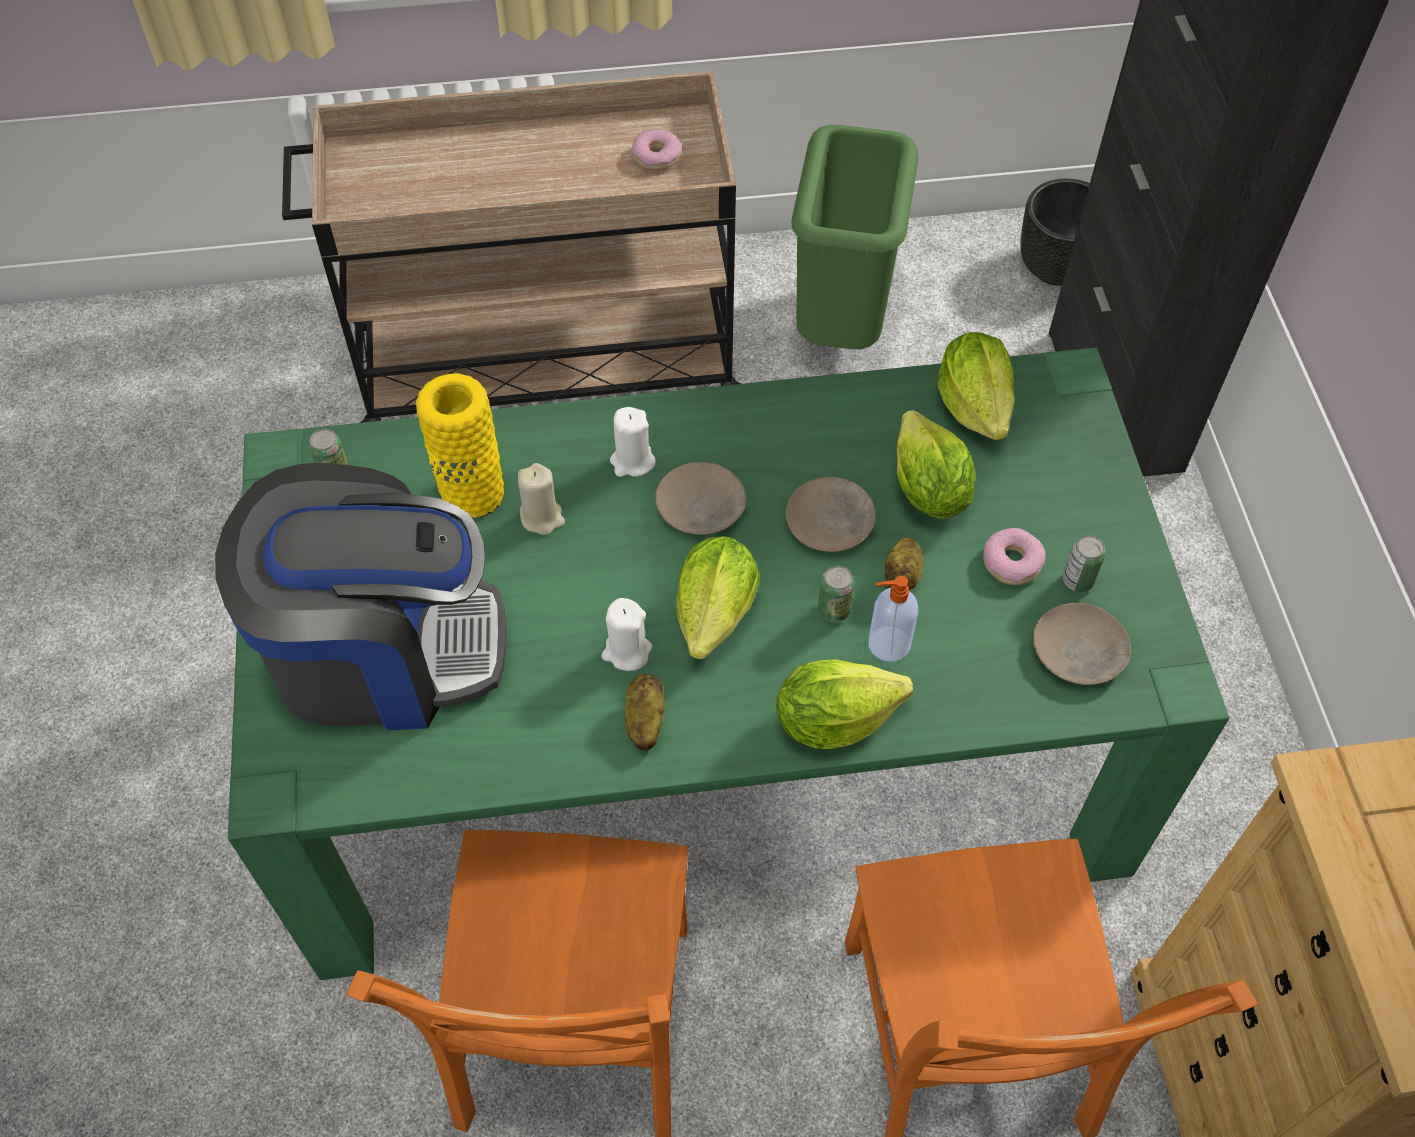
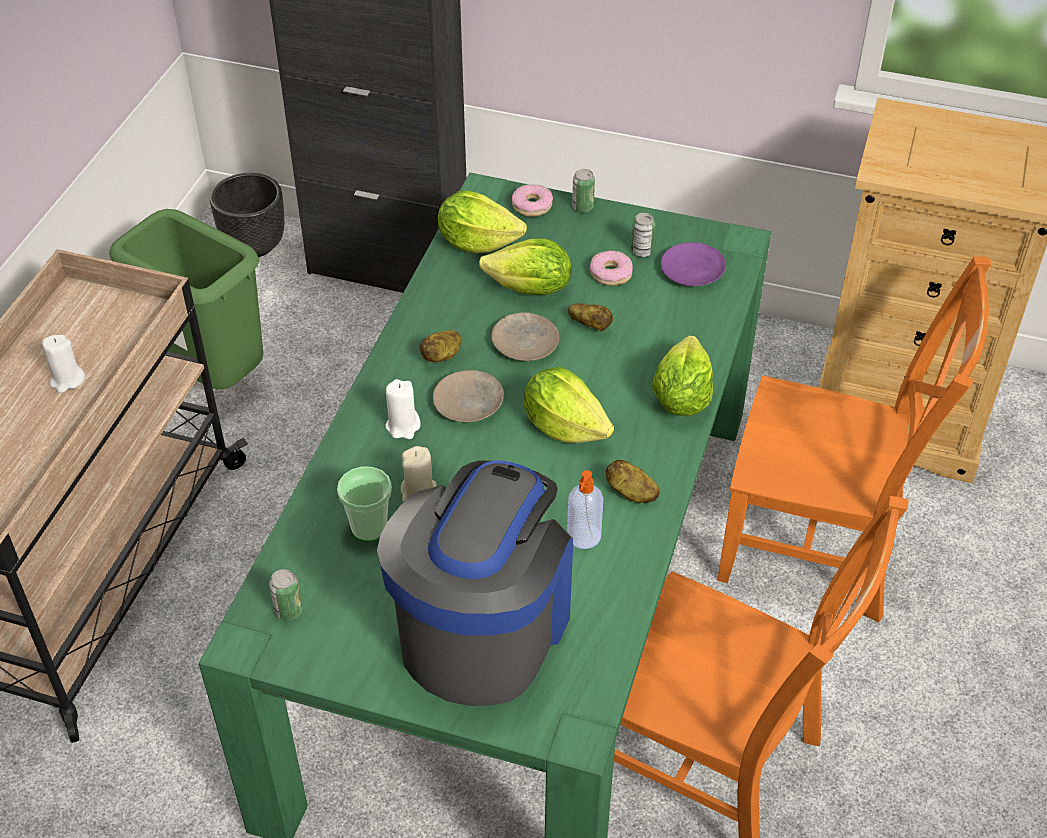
camera: 65 degrees left, 10 degrees down
yellow vase [416,373,504,519] -> cup [337,466,392,542]
white candle [602,598,652,671] -> white candle moved to [42,334,85,393]
donut [632,129,682,170] -> donut moved to [512,184,553,217]
can [818,566,855,622] -> can moved to [572,169,595,212]
soap dispenser [869,576,918,662] -> soap dispenser moved to [567,470,603,549]
beige plate [1033,603,1131,685] -> purple plate [661,242,726,286]
none -> potato [420,330,461,362]

